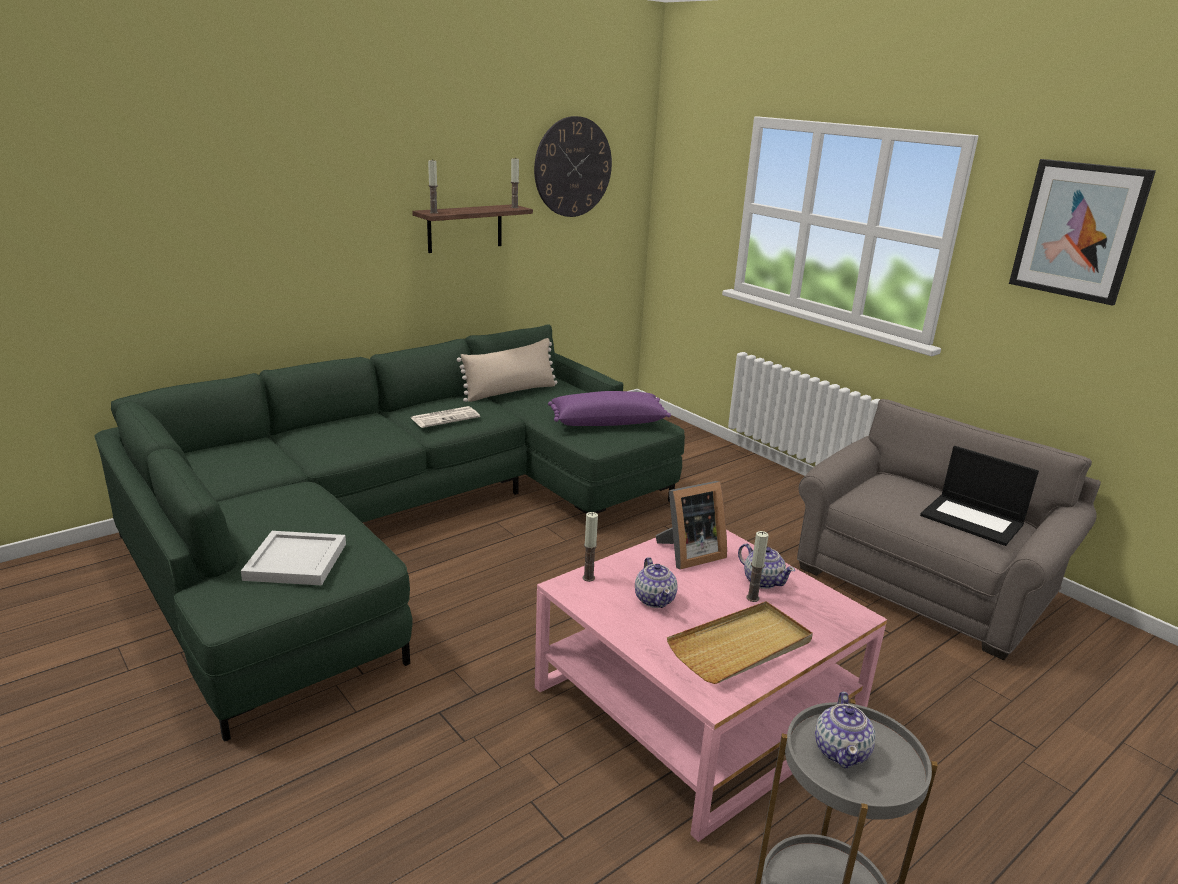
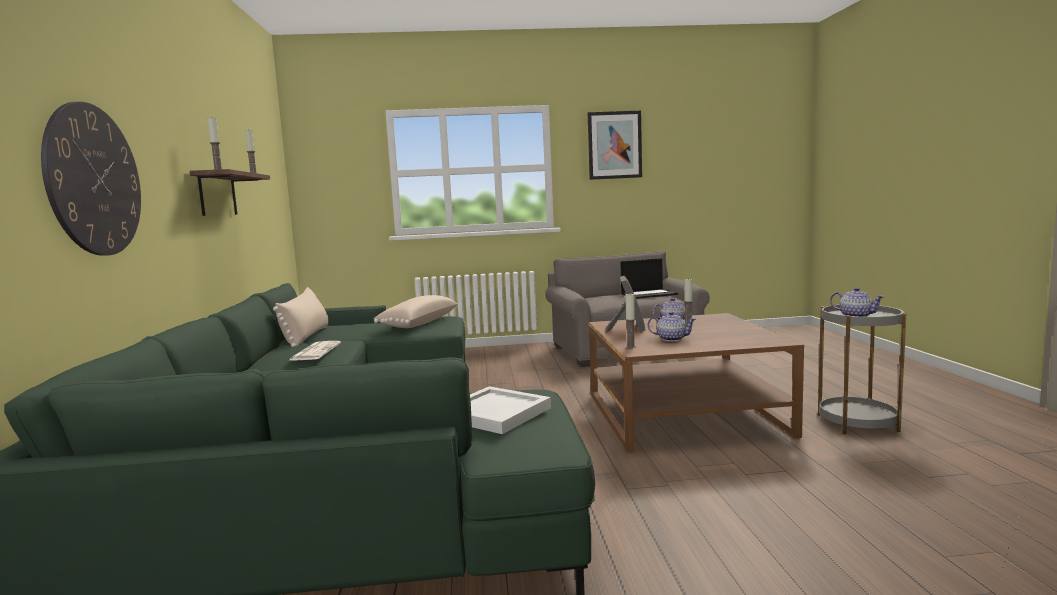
camera: 55 degrees left, 15 degrees down
wall clock [534,116,612,217] -> wall clock moved to [41,102,141,256]
pink coffee table [535,530,887,842] -> brown coffee table [589,313,804,453]
purple pillow [548,391,671,426] -> beige pillow [374,295,457,328]
beige tray [667,601,813,684] -> none

